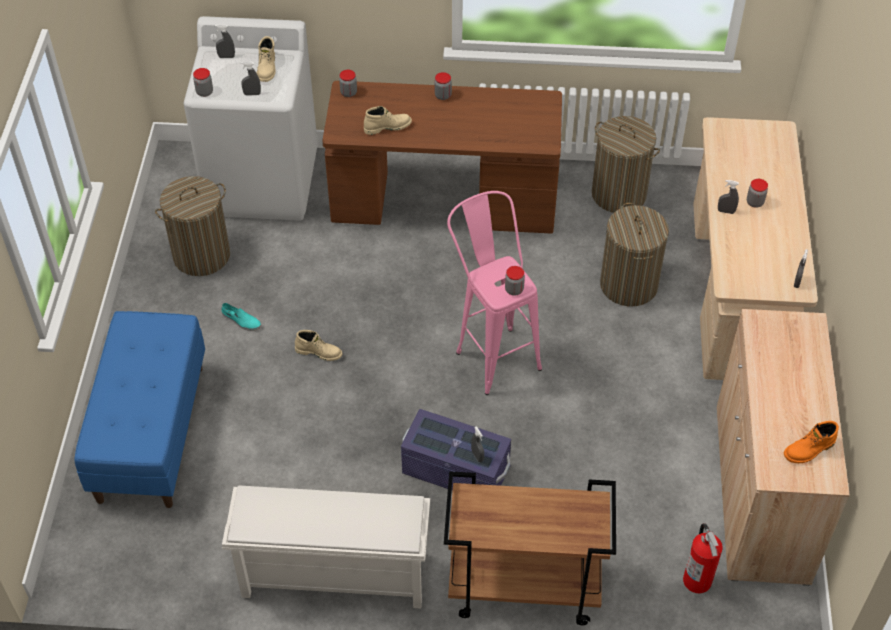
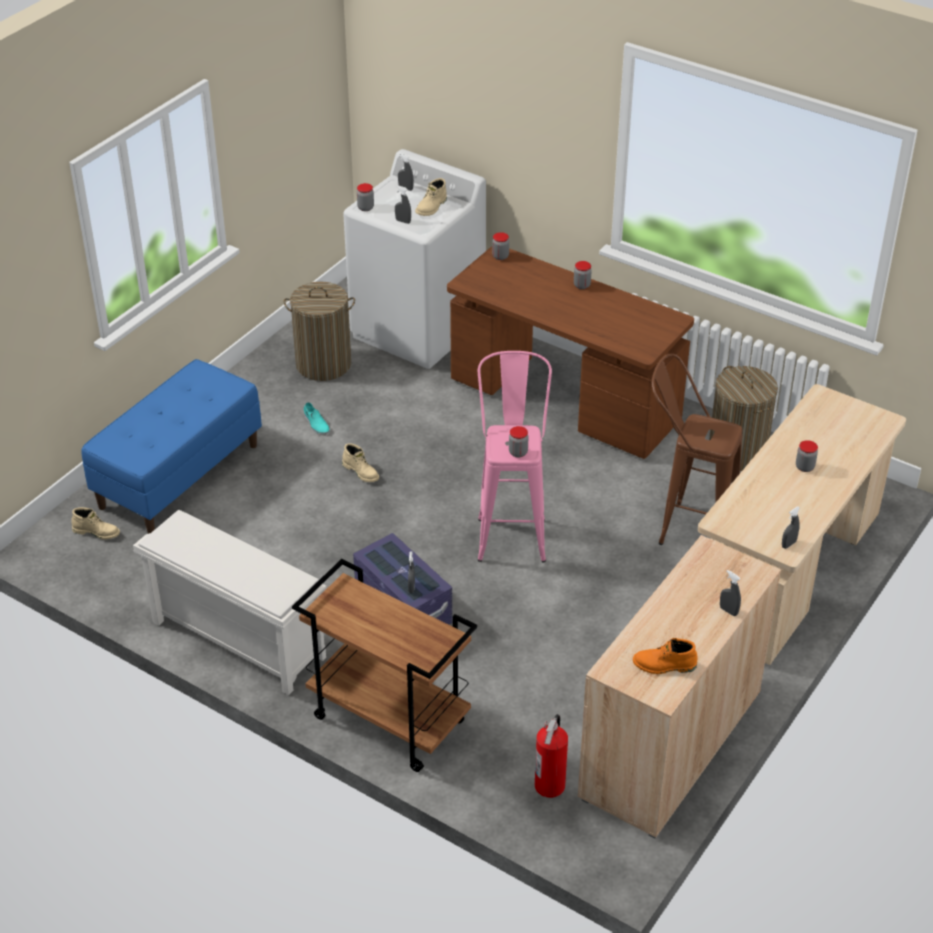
camera: 30 degrees right, 10 degrees down
beige boot [364,106,412,135] -> beige boot moved to [71,507,120,539]
laundry basket [600,203,669,306] -> brown stool [652,353,742,545]
grey spray bottle [718,180,739,214] -> grey spray bottle moved to [720,570,741,616]

